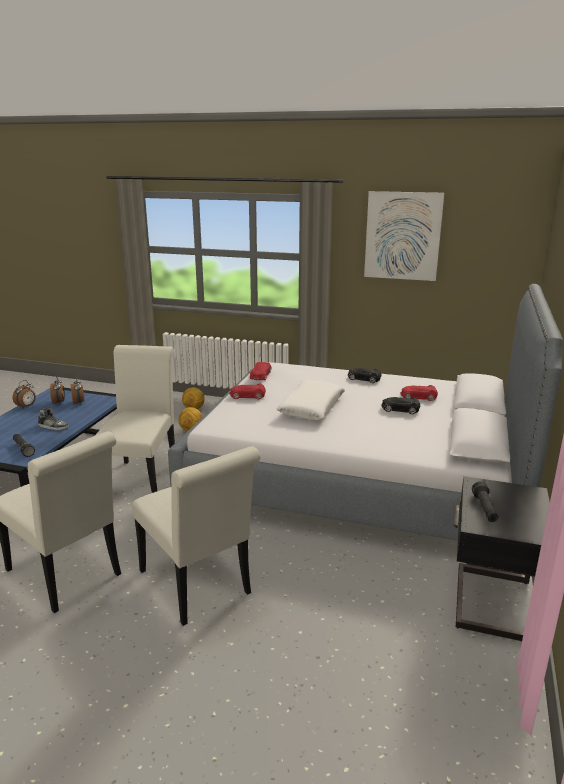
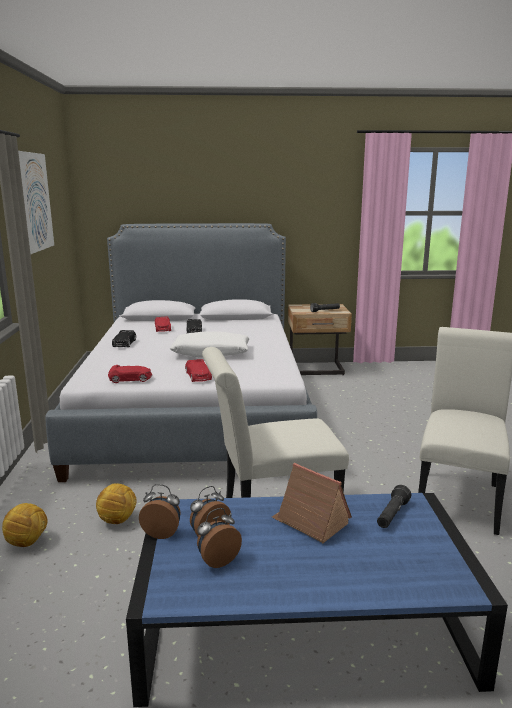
camera: 110 degrees left, 5 degrees down
alarm clock [13,380,36,409] -> alarm clock moved to [139,484,180,539]
shoe [37,407,69,430] -> toy house [272,463,352,543]
white chair [132,447,260,626] -> none
black nightstand [452,476,550,641] -> beige nightstand [288,304,352,375]

